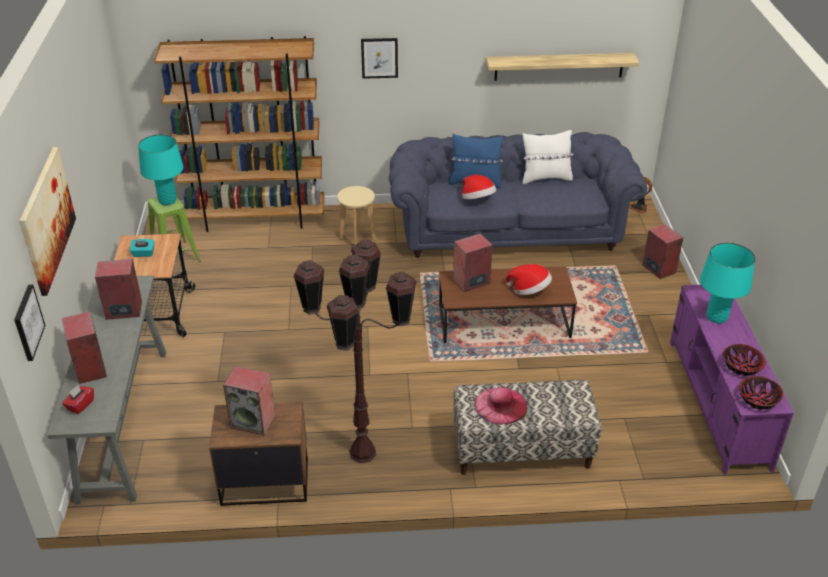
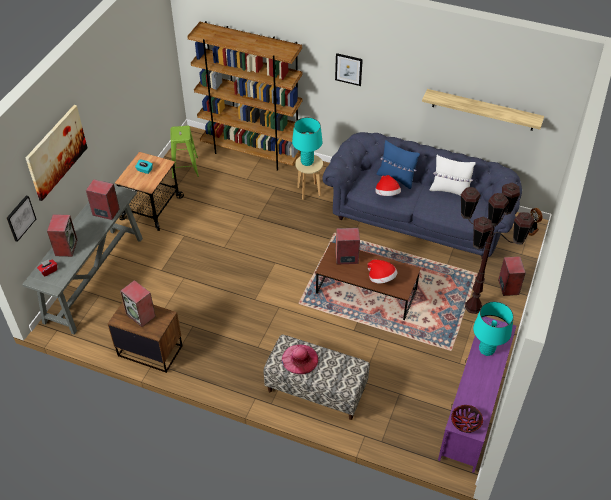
camera: 25 degrees right, 10 degrees up
turquoise table lamp [138,134,184,205] -> turquoise table lamp moved to [292,117,322,166]
brown floor lamp [293,239,417,463] -> brown floor lamp moved to [461,183,535,314]
bowl [723,344,766,376] -> none

